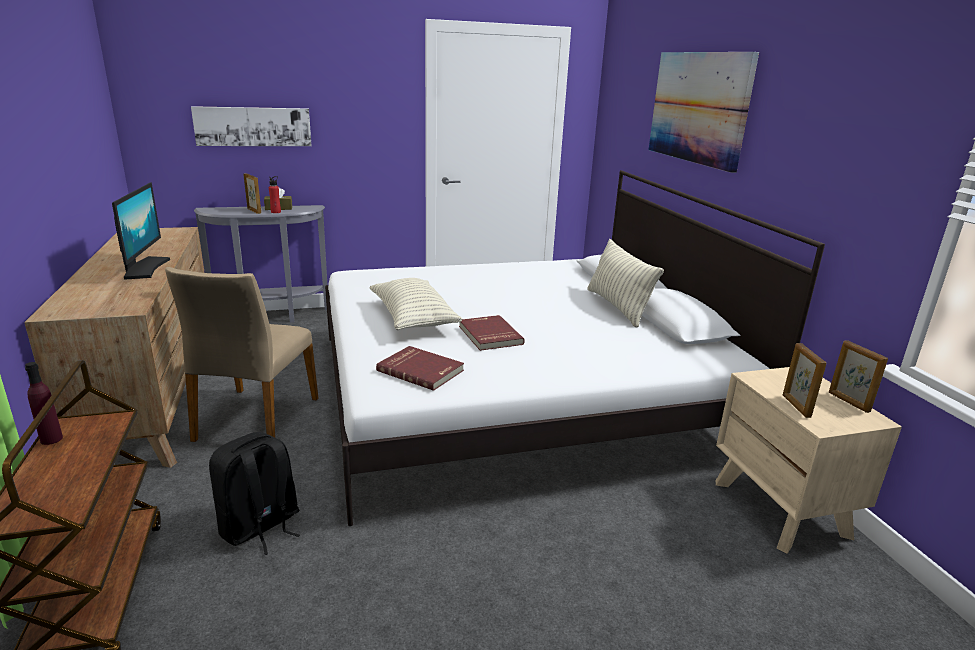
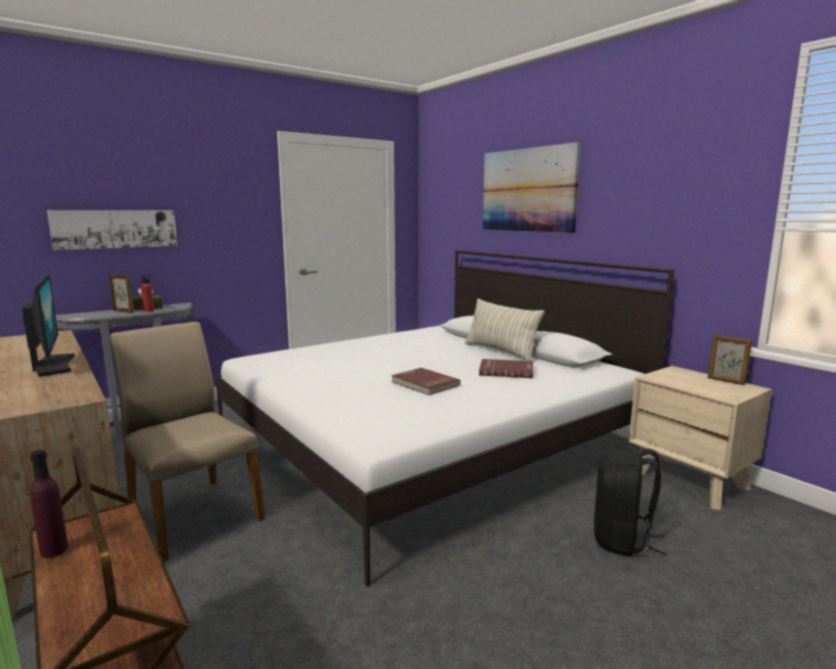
camera: 20 degrees left, 10 degrees down
beige chair [165,267,318,442] -> beige chair turned 150 degrees clockwise [110,322,265,562]
black backpack [209,432,300,555] -> black backpack moved to [594,448,666,556]
pillow [370,278,463,330] -> none
red book [376,346,464,391] -> red book moved to [479,359,534,378]
picture frame [783,343,826,418] -> none

